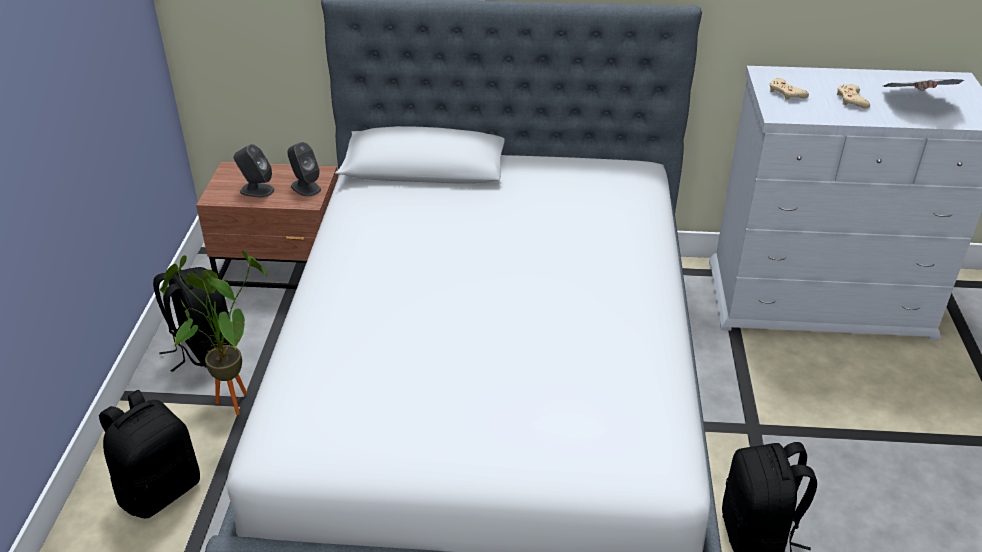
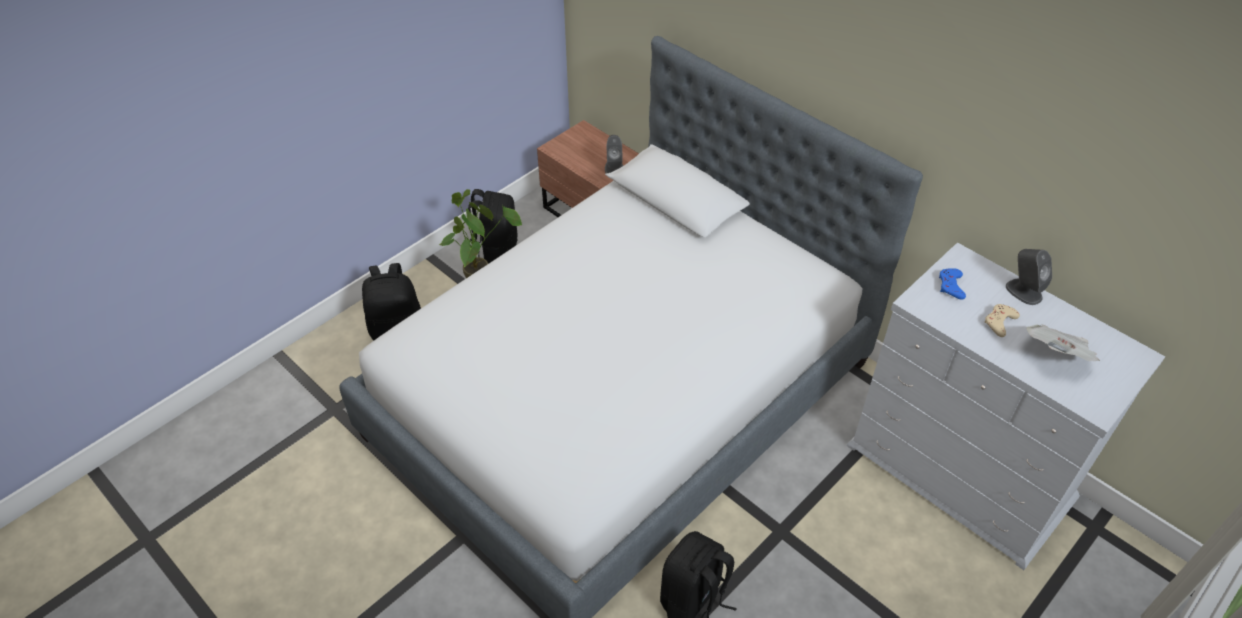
camera: 40 degrees right, 10 degrees up
grey speaker [234,144,274,197] -> grey speaker moved to [1006,249,1052,305]
beige game controller [770,78,809,100] -> blue game controller [939,268,966,300]

